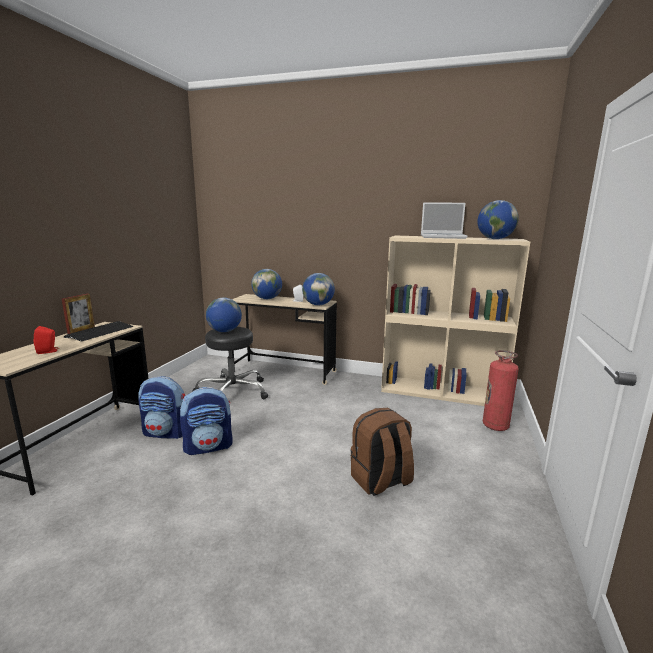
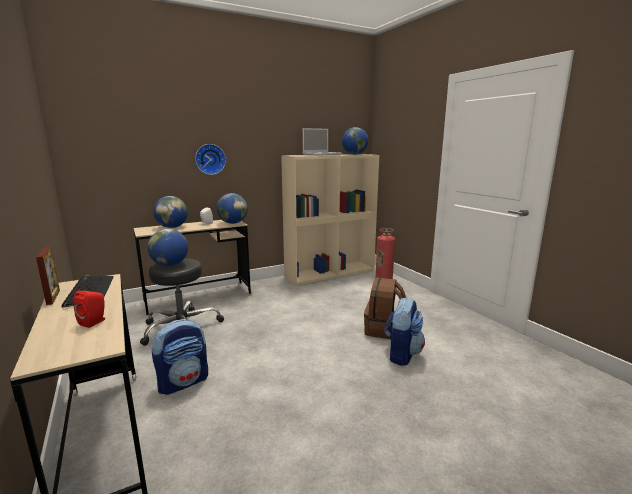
camera: 45 degrees left, 0 degrees up
backpack [180,387,233,455] -> backpack moved to [384,297,425,366]
none -> wall clock [195,144,226,175]

